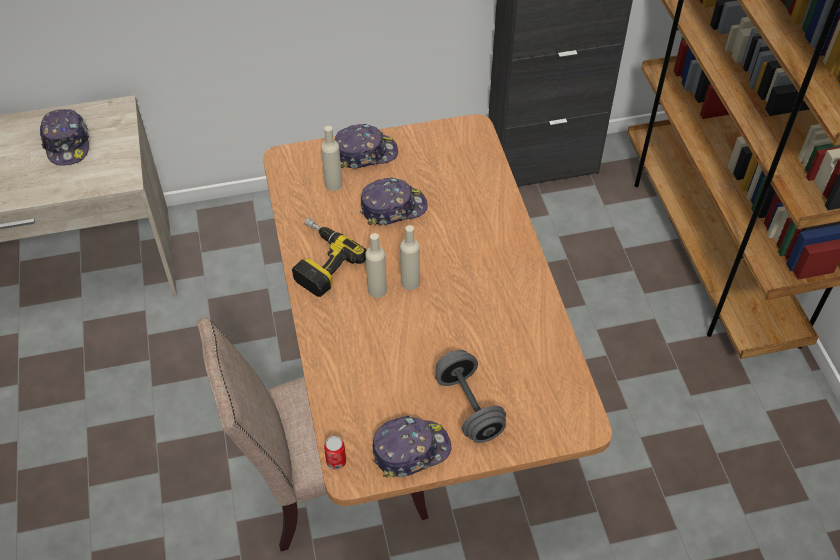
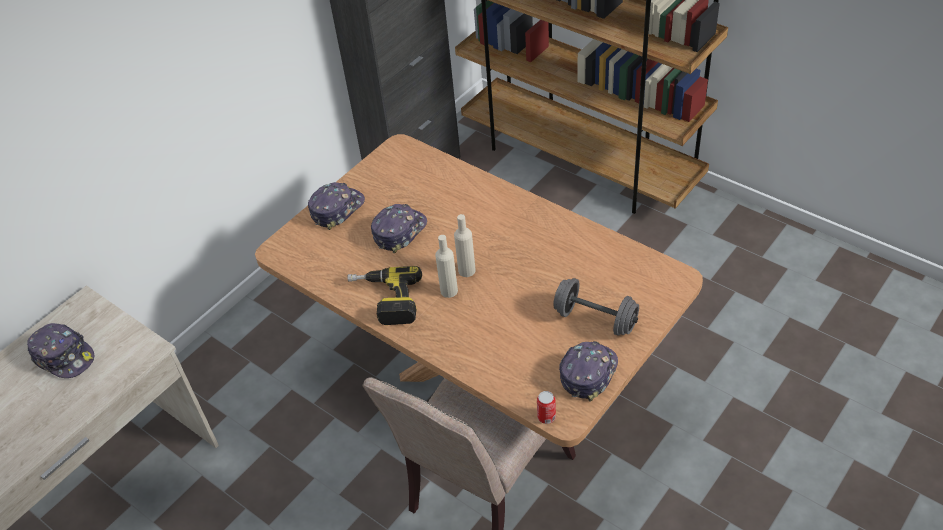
camera: 35 degrees left, 5 degrees down
beige bottle [321,126,342,191] -> none

